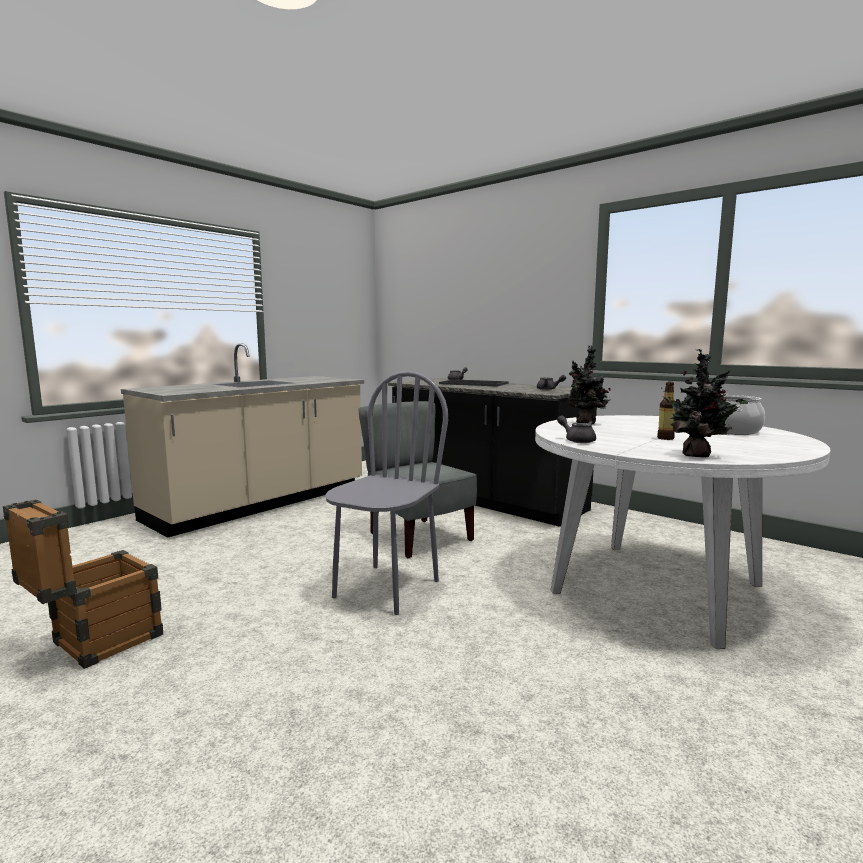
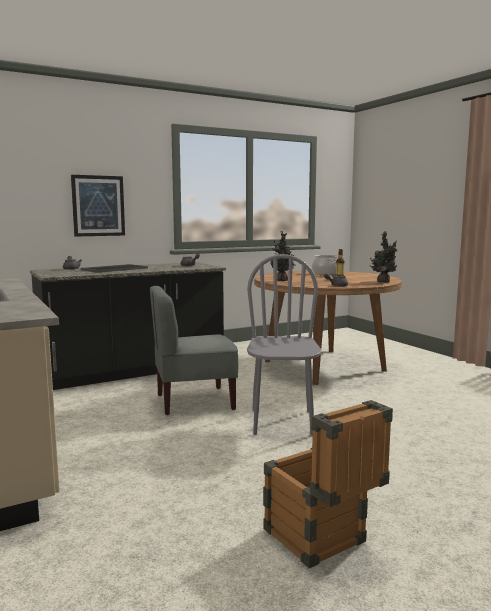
camera: 70 degrees left, 0 degrees up
grey chair [325,371,448,615] -> grey chair turned 45 degrees clockwise [247,254,322,436]
white dining table [535,415,831,649] -> brown dining table [254,271,402,385]
none -> picture [71,175,125,237]

